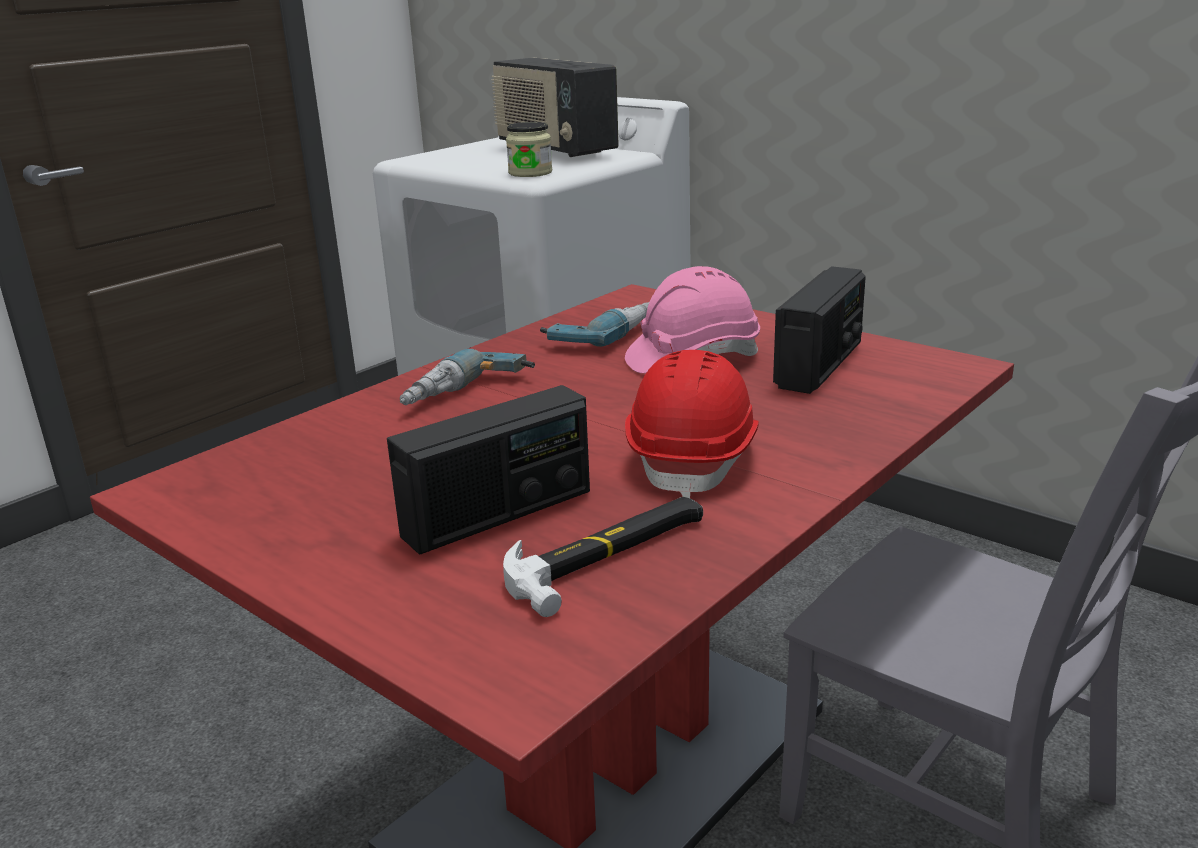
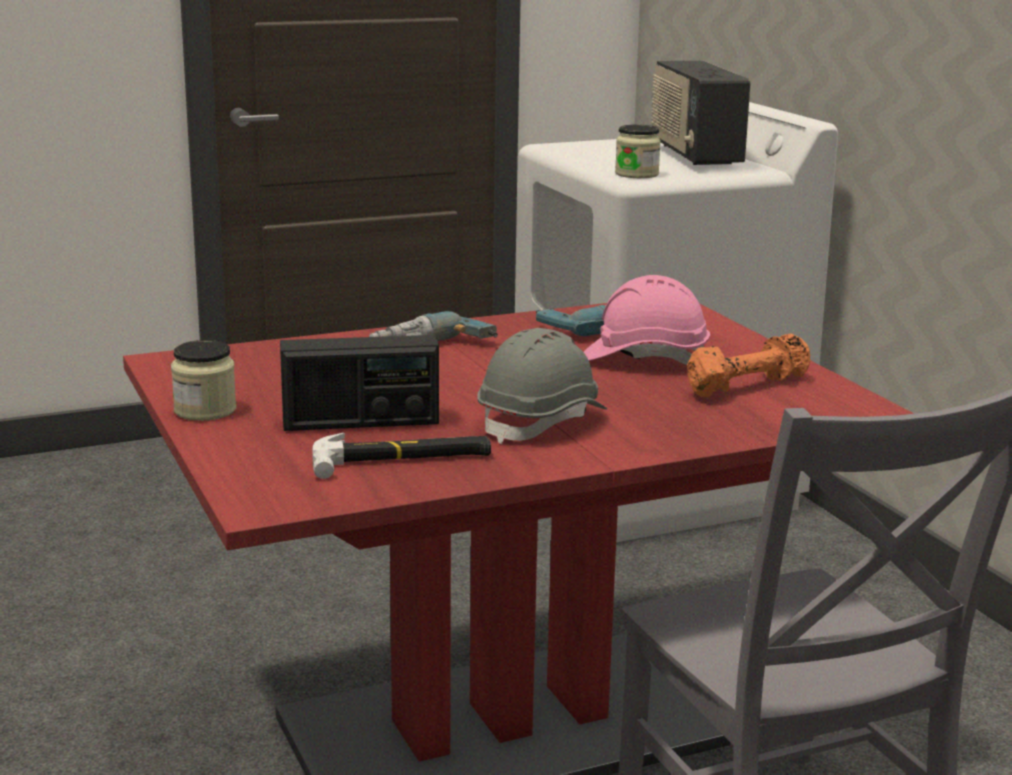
camera: 25 degrees right, 5 degrees down
red hard hat [625,350,759,498] -> grey hard hat [477,328,607,444]
radio [773,266,866,394] -> orange dumbbell [687,334,810,397]
none -> jar [171,340,236,421]

